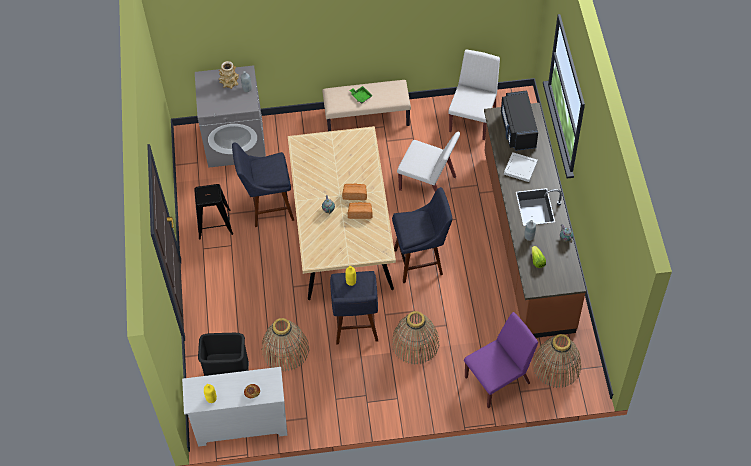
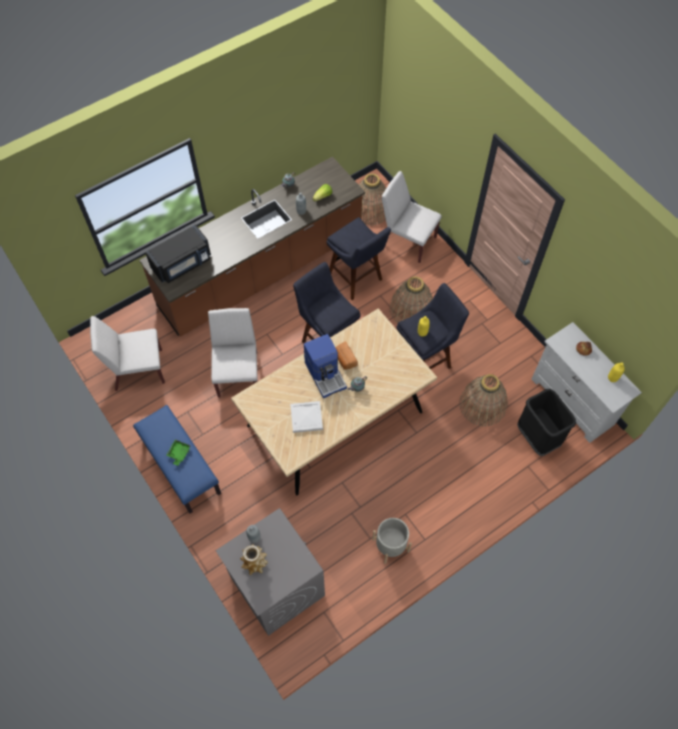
camera: 120 degrees left, 5 degrees up
black stool [194,184,233,240] -> grey planter [372,518,412,564]
blue stool [232,143,294,227] -> blue stool moved to [326,217,391,300]
beige bench [322,80,411,132] -> blue bench [133,405,221,514]
bread [342,184,367,200] -> coffee machine [304,334,347,398]
purple chair [464,312,538,408] -> white chair [382,171,442,263]
white tray [504,152,538,182] -> white tray moved to [290,401,323,433]

